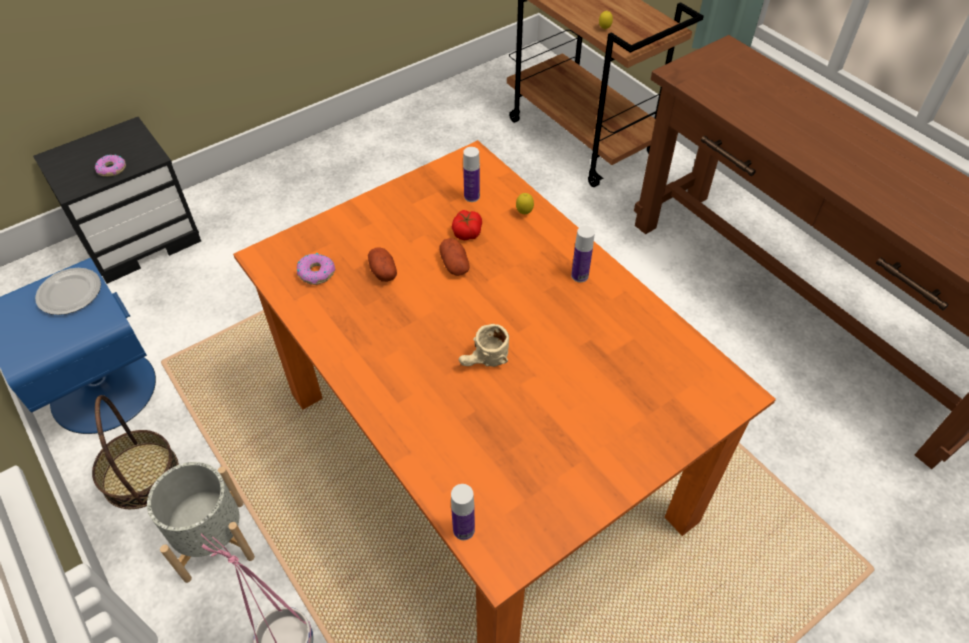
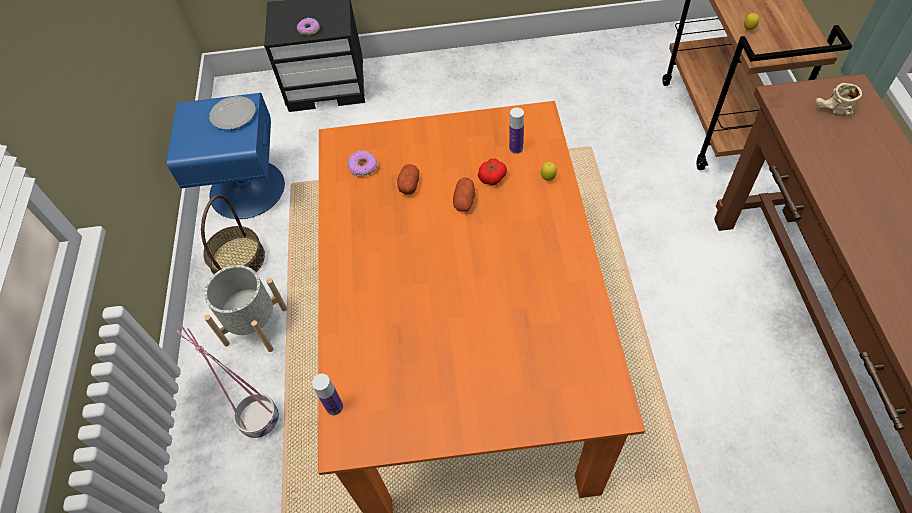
camera: 35 degrees right, 5 degrees up
beige mug [459,324,509,367] -> beige mug moved to [815,83,862,116]
bottle [571,226,595,282] -> none

